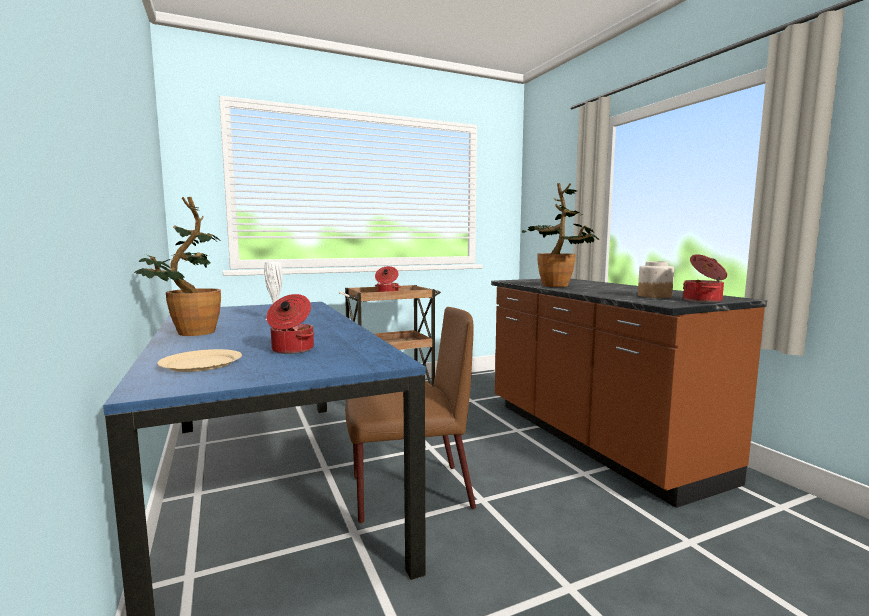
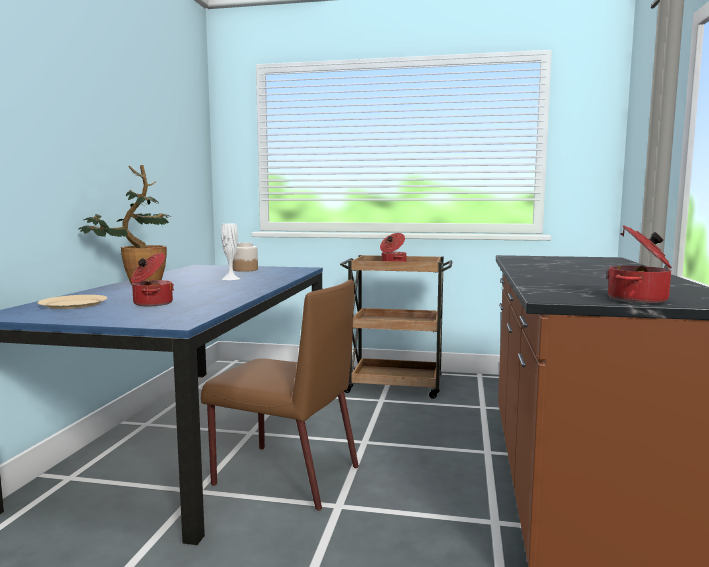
camera: 35 degrees right, 0 degrees up
potted plant [522,183,598,287] -> none
jar [638,261,674,298] -> jar moved to [233,243,258,272]

